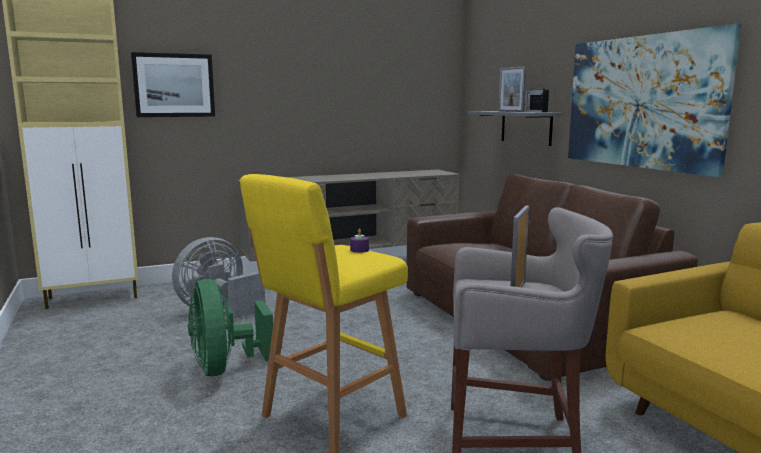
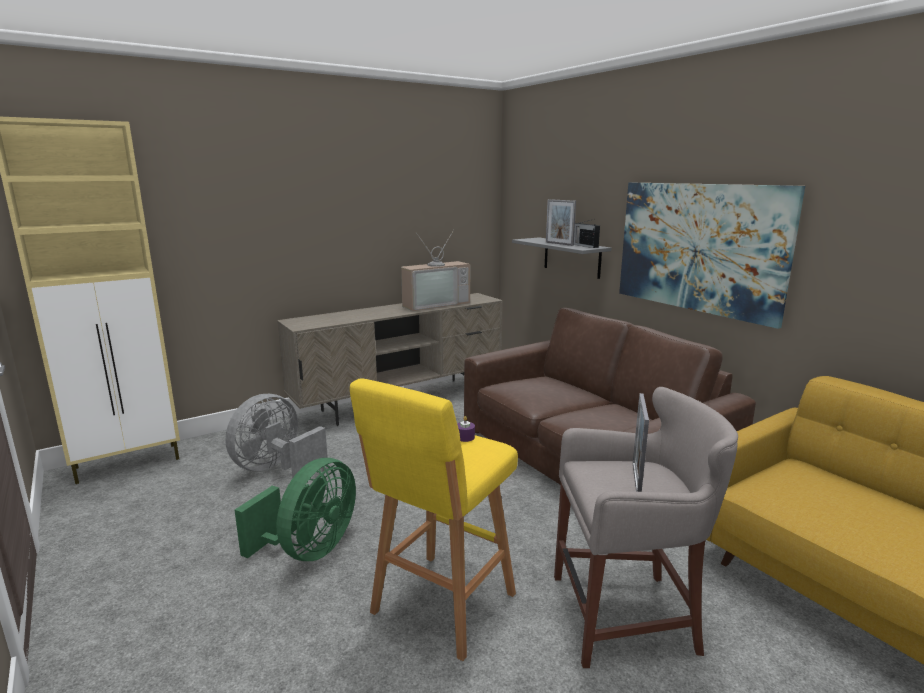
camera: 10 degrees left, 5 degrees up
picture [131,52,215,117] -> none
green fan [188,279,273,376] -> green fan turned 120 degrees counterclockwise [235,458,356,561]
none -> television [401,230,470,311]

